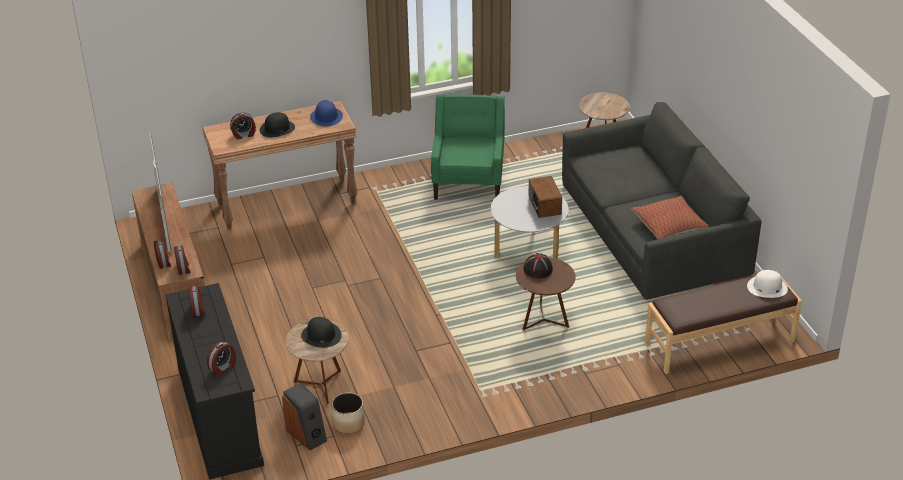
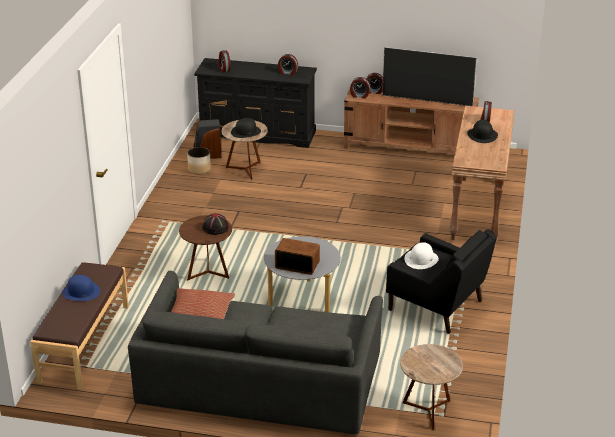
camera: 120 degrees right, 5 degrees down
blue hat [310,100,343,127] -> blue hat moved to [62,275,100,301]
green armchair [431,95,505,200] -> black armchair [386,229,497,334]
white hat [747,270,788,298] -> white hat moved to [404,242,439,269]

